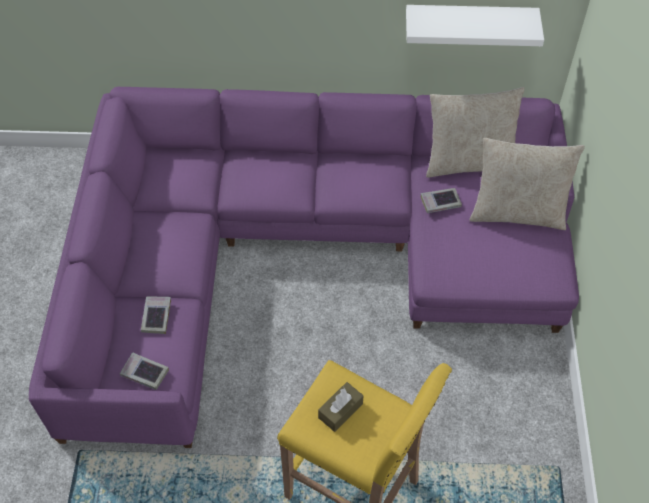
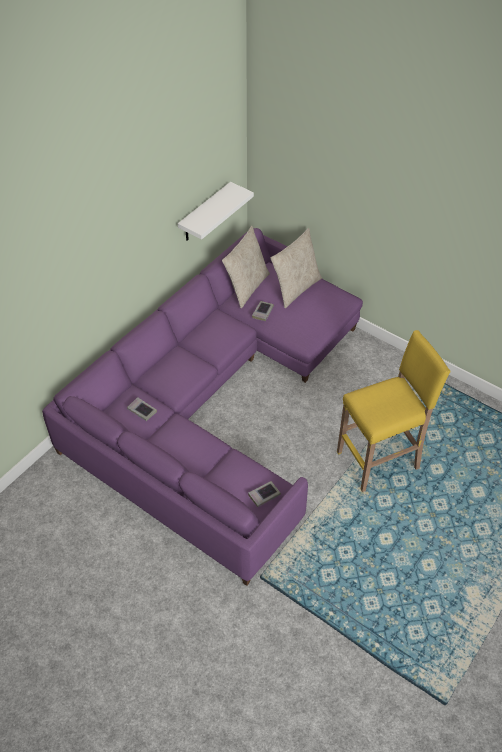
camera: 55 degrees left, 5 degrees down
book [141,297,171,334] -> book moved to [127,397,157,421]
brown tissue box [318,382,363,432] -> none

